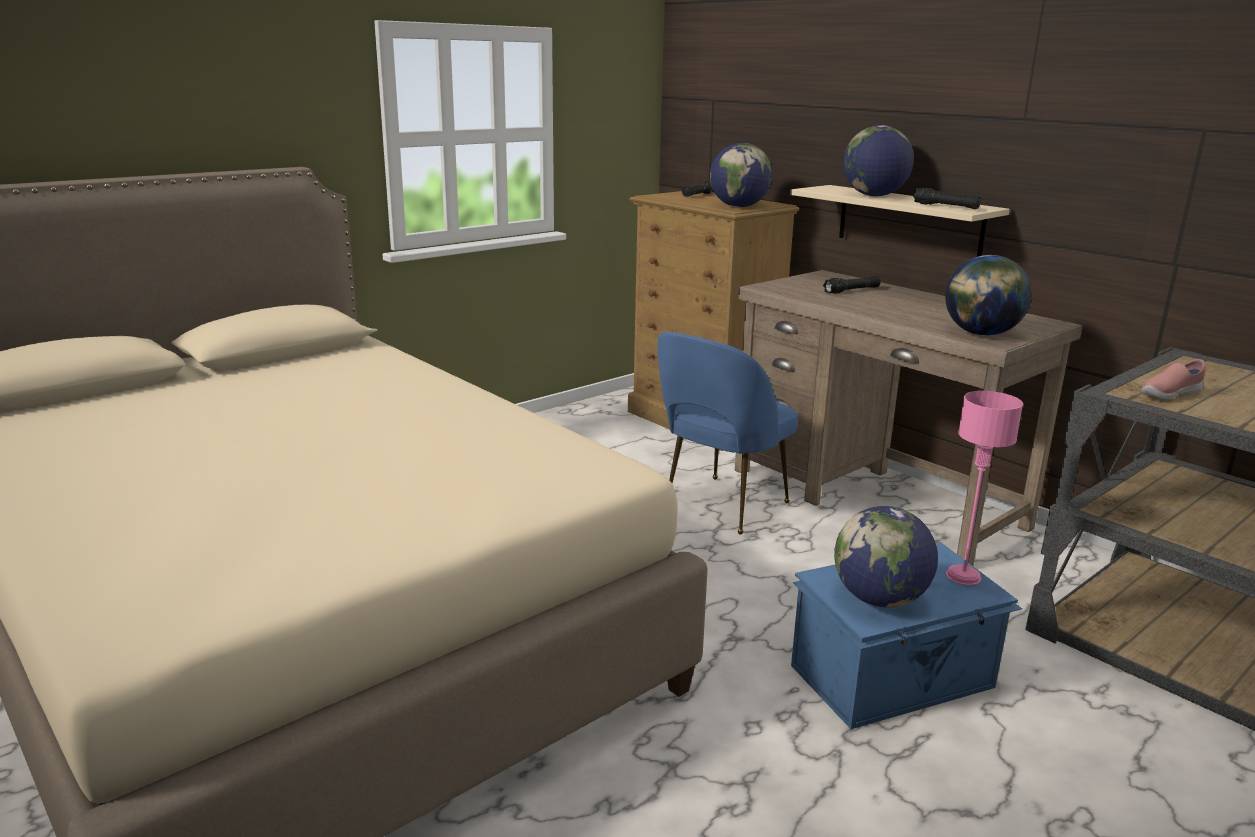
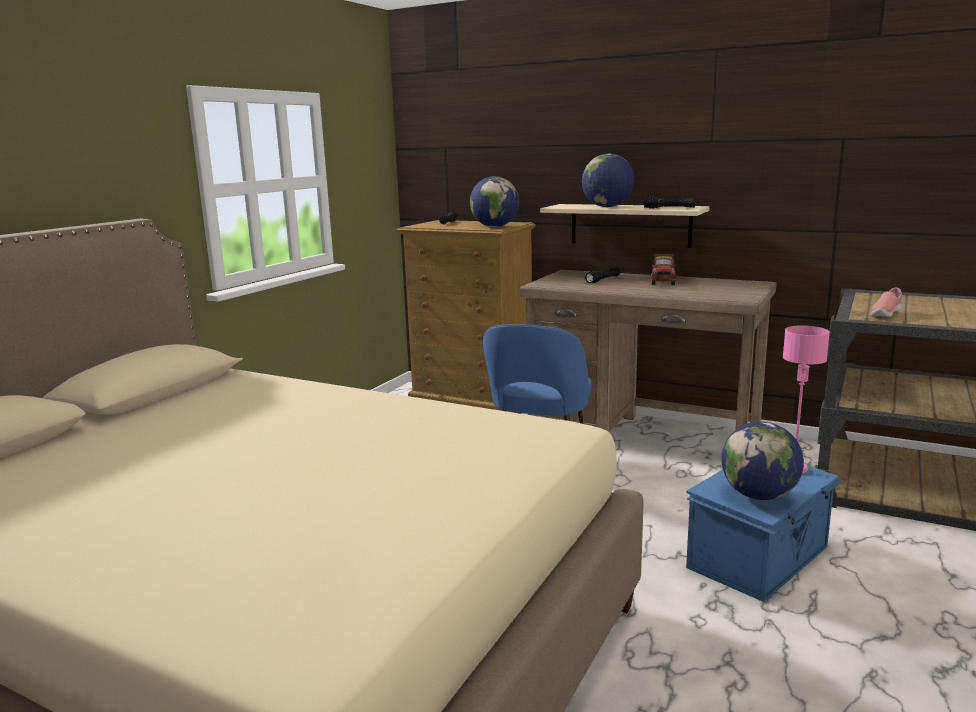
camera: 20 degrees left, 5 degrees down
globe [945,255,1032,336] -> none
none -> toy truck [651,254,676,285]

